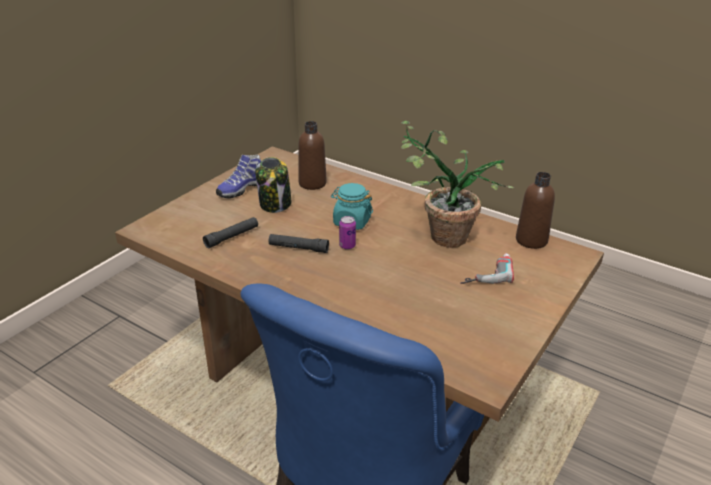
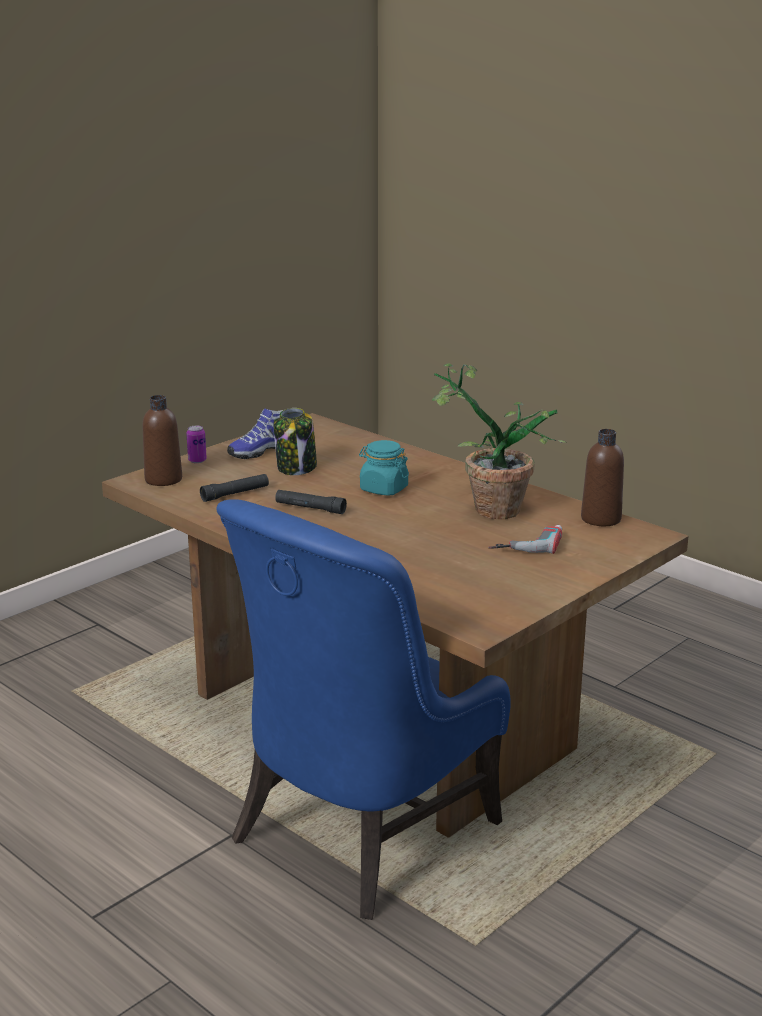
camera: 10 degrees right, 10 degrees down
brown bottle [298,121,326,190] -> brown bottle moved to [142,395,182,486]
can [339,216,356,250] -> can moved to [186,426,207,463]

